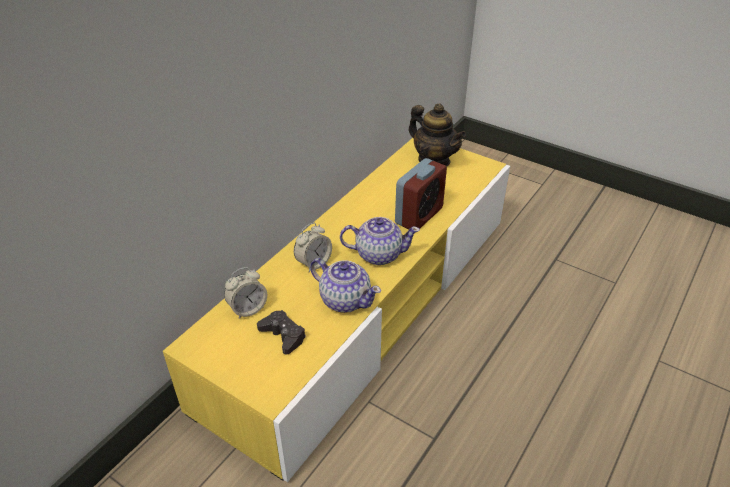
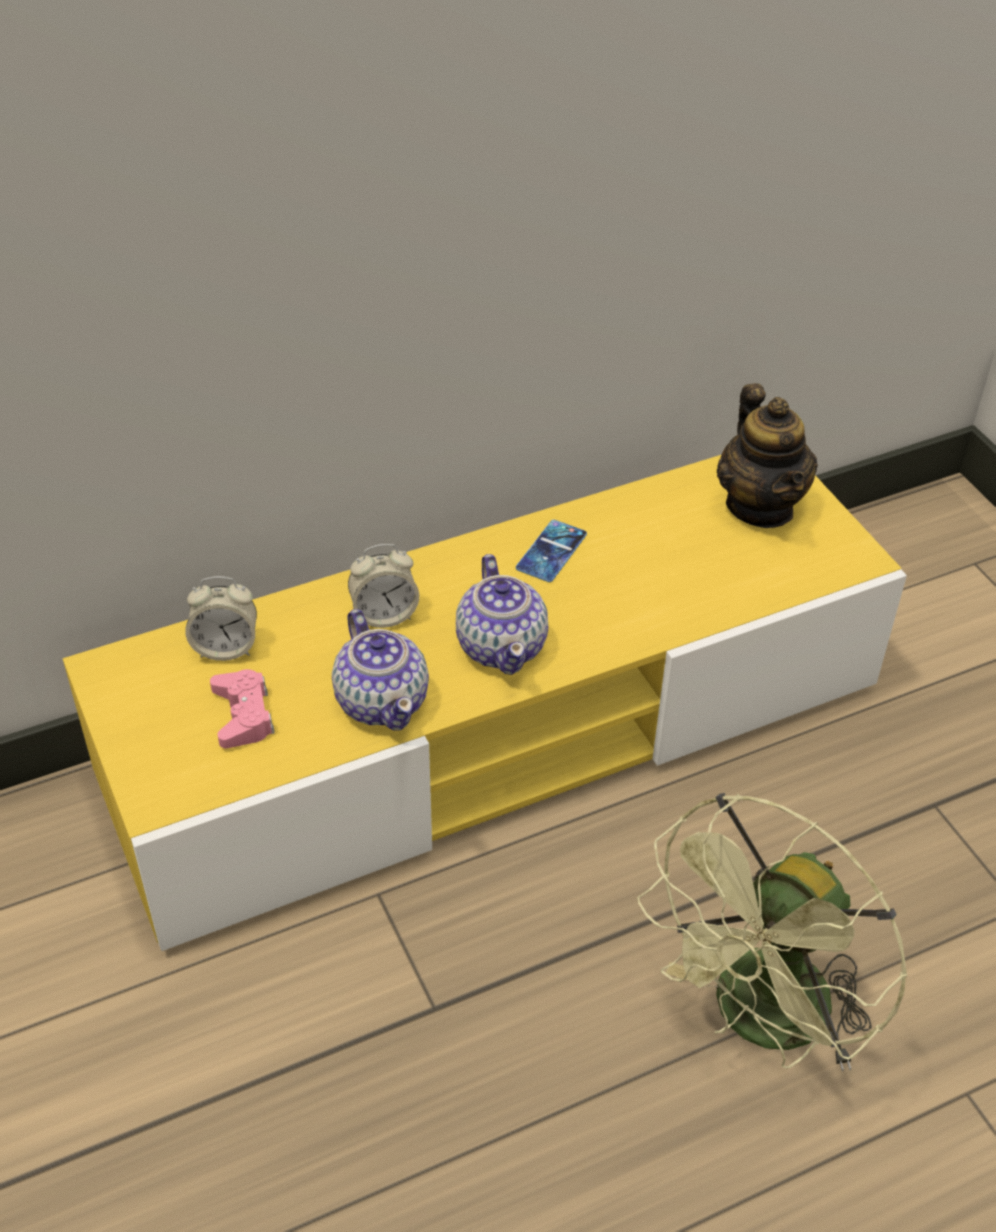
camera: 30 degrees right, 5 degrees up
black game controller [257,310,306,354] -> pink game controller [210,669,275,748]
teapot [340,217,420,265] -> teapot turned 45 degrees clockwise [456,554,548,675]
alarm clock [395,158,447,229] -> none
none -> phone [516,520,587,582]
none -> green fan [637,793,908,1072]

